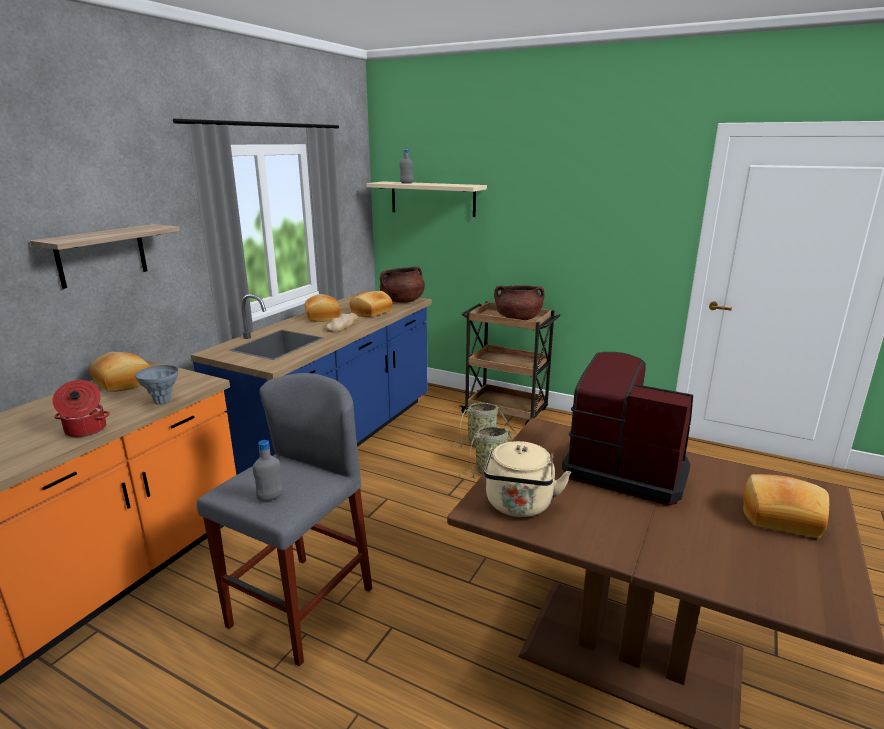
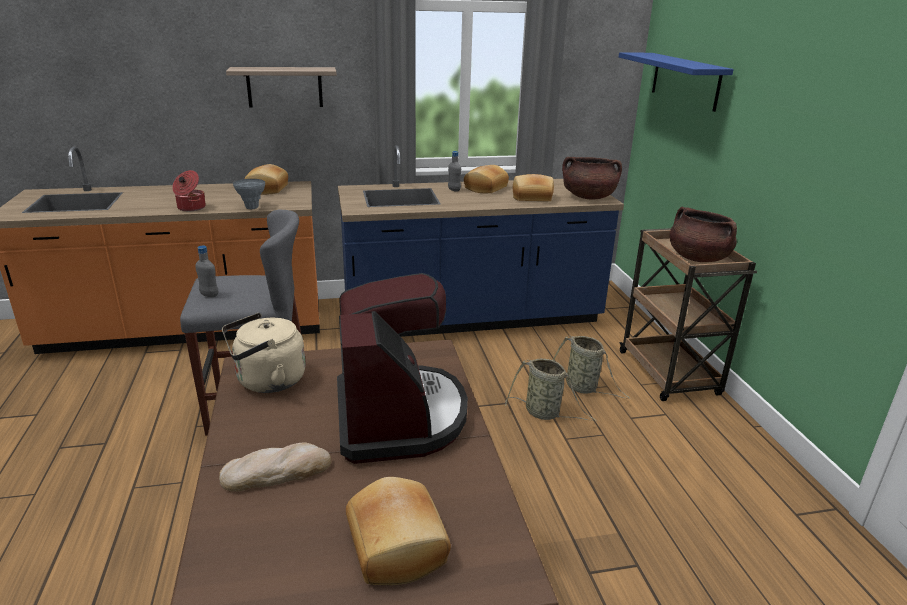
camera: 50 degrees right, 5 degrees up
bread [326,313,359,333] -> bread moved to [219,442,332,491]
beige shelf [366,181,487,217] -> blue shelf [619,52,734,112]
grey bottle [400,149,413,184] -> grey bottle moved to [448,151,461,192]

